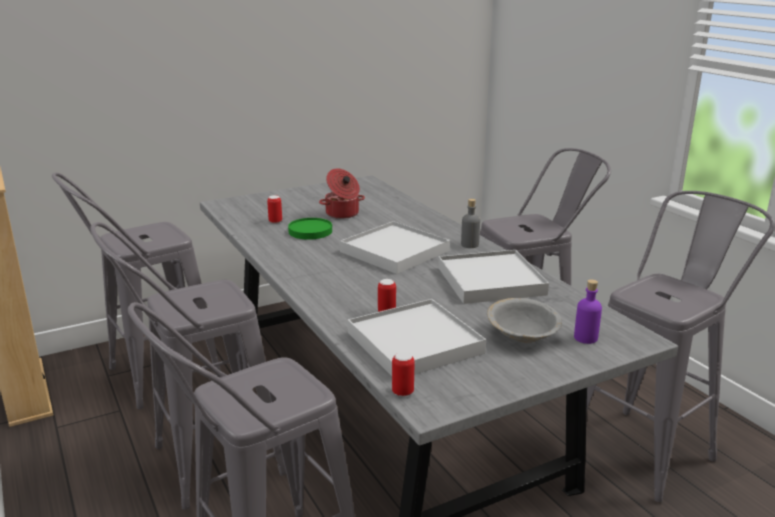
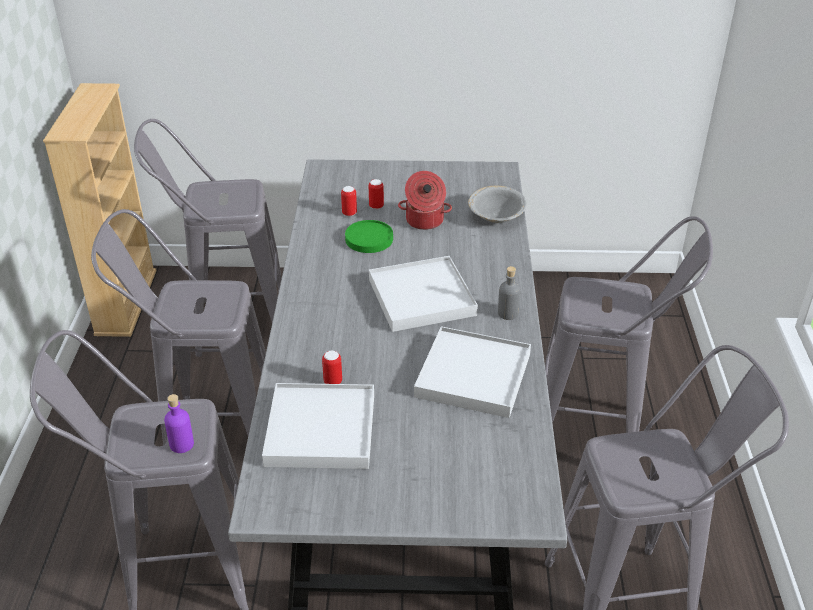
camera: 30 degrees right, 15 degrees up
can [392,352,415,397] -> can moved to [369,179,384,209]
grey bowl [487,298,562,343] -> grey bowl moved to [468,186,527,223]
purple bottle [574,279,602,344] -> purple bottle moved to [164,394,194,453]

